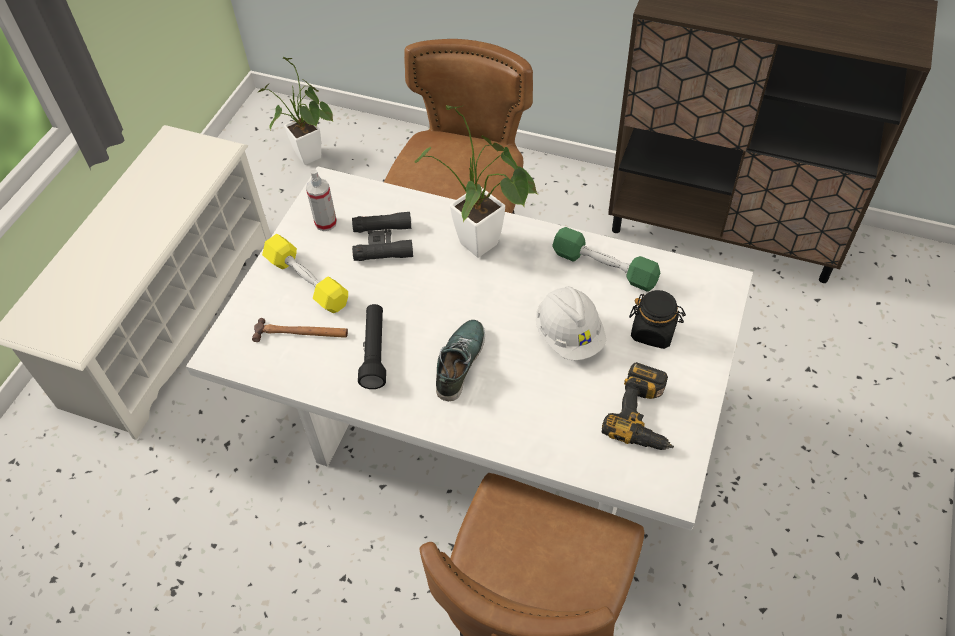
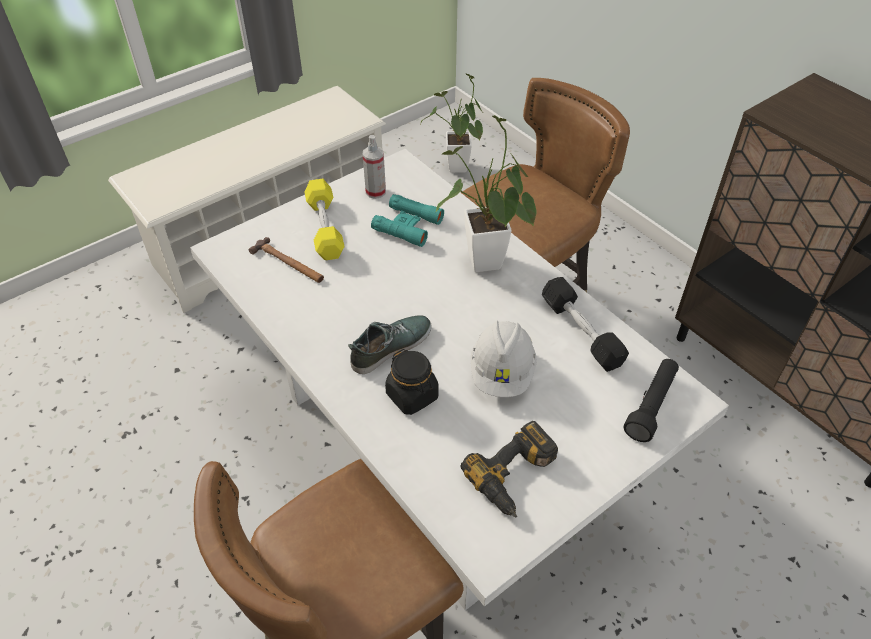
camera: 30 degrees right, 5 degrees down
black binoculars [352,212,413,261] -> turquoise binoculars [371,194,444,247]
black flashlight [358,304,386,389] -> black flashlight moved to [624,359,679,442]
green dumbbell [552,227,660,292] -> black dumbbell [542,277,629,372]
black jar [629,290,686,349] -> black jar moved to [385,349,439,415]

